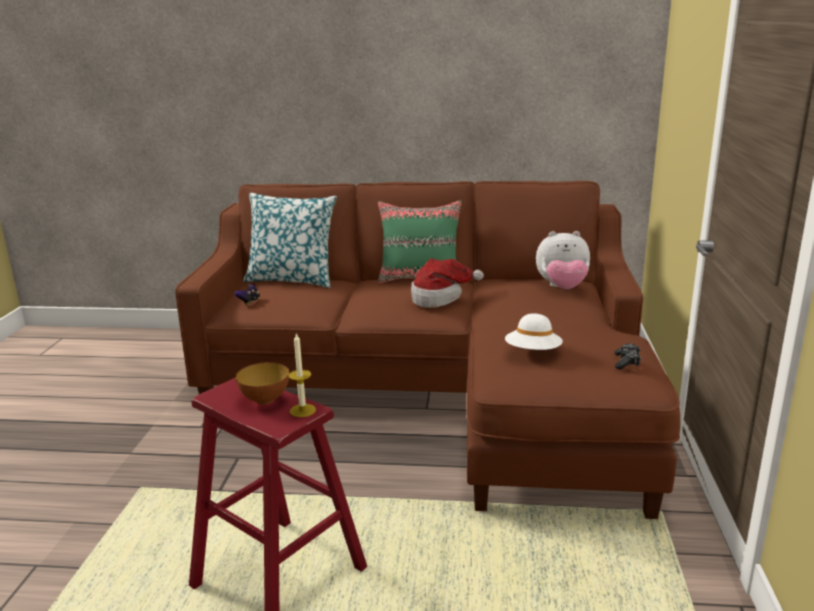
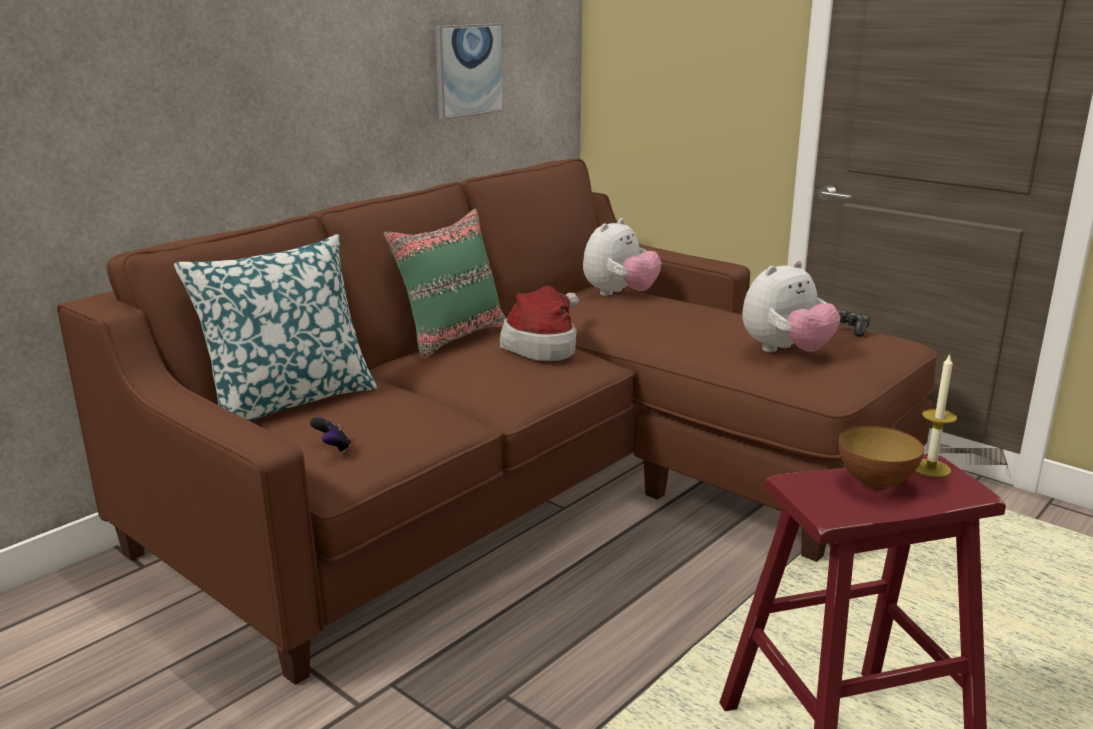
camera: 55 degrees left, 0 degrees up
white hat [505,313,563,350] -> plush toy [742,260,840,352]
none -> picture [435,23,504,119]

